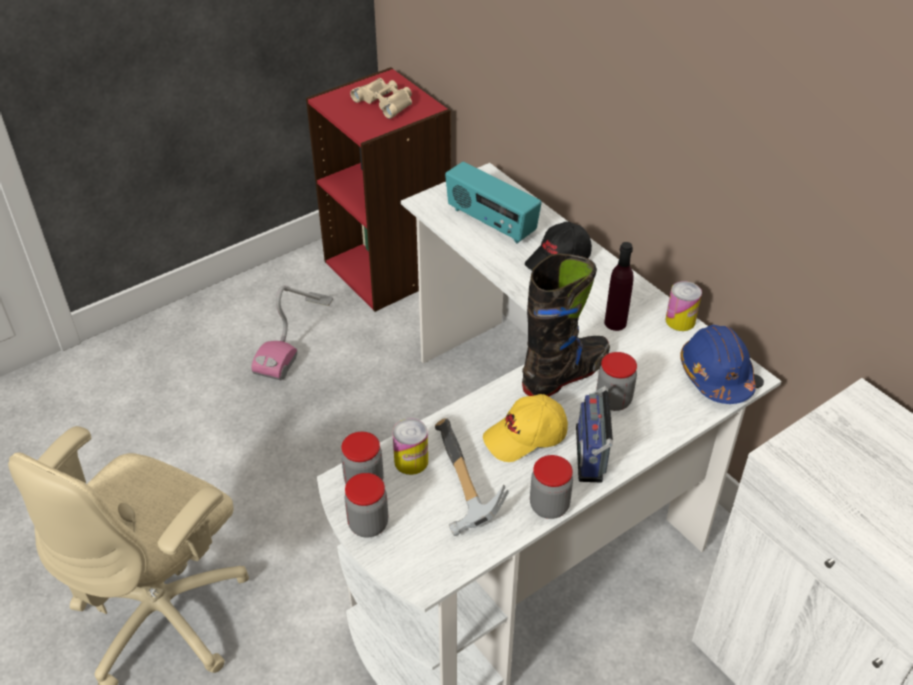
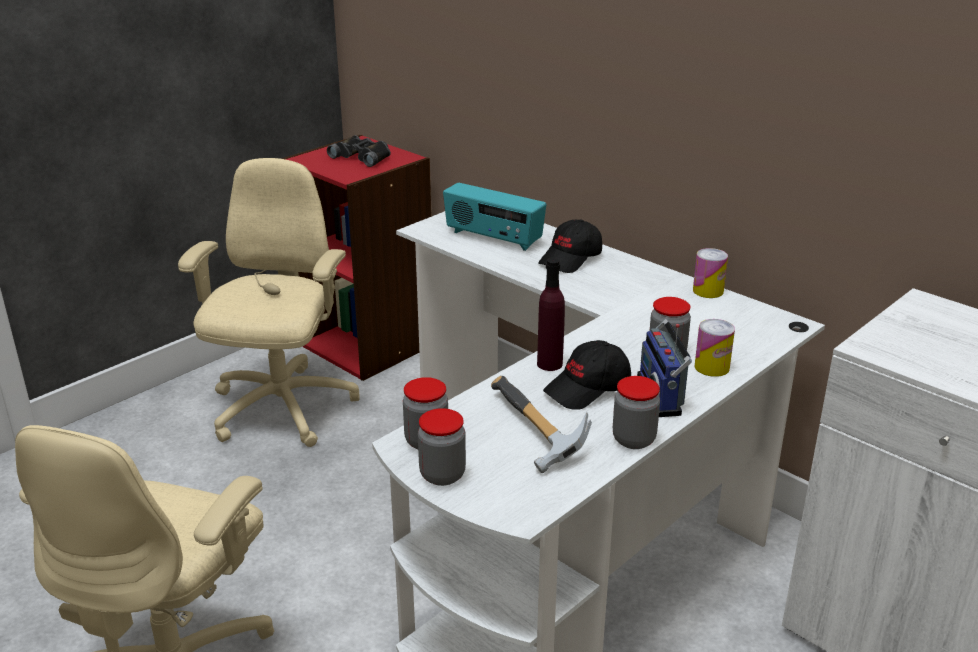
camera: 10 degrees left, 15 degrees down
vacuum cleaner [252,285,333,380] -> beige office chair [178,158,360,447]
beige binoculars [350,78,412,119] -> black binoculars [327,135,391,167]
can [392,419,428,475] -> can moved to [695,319,735,377]
yellow cap [483,394,568,462] -> black cap [543,340,631,410]
black boot [522,254,610,396] -> none
purple bottle [604,242,634,331] -> purple bottle moved to [537,258,565,371]
blue hard hat [680,325,756,404] -> none

